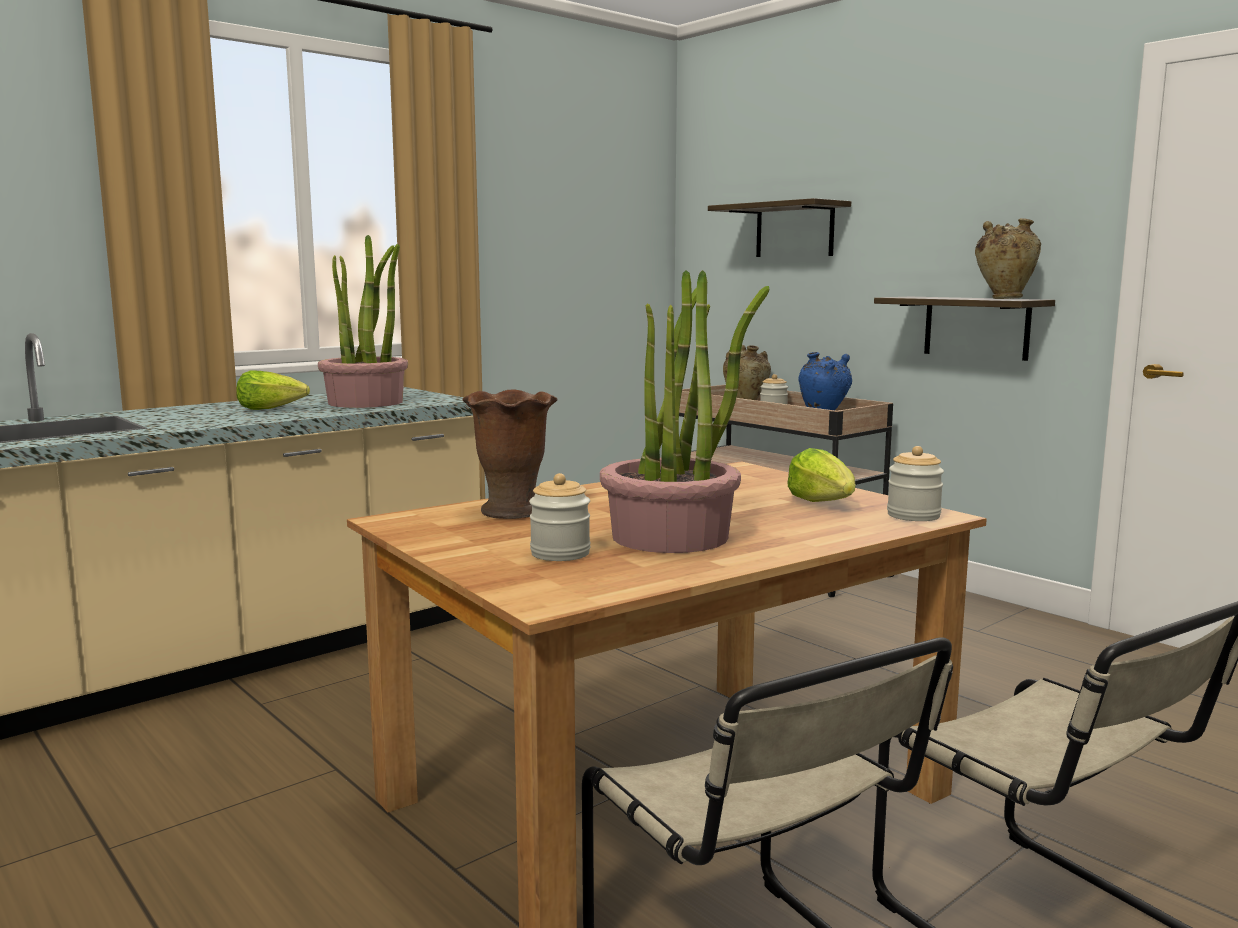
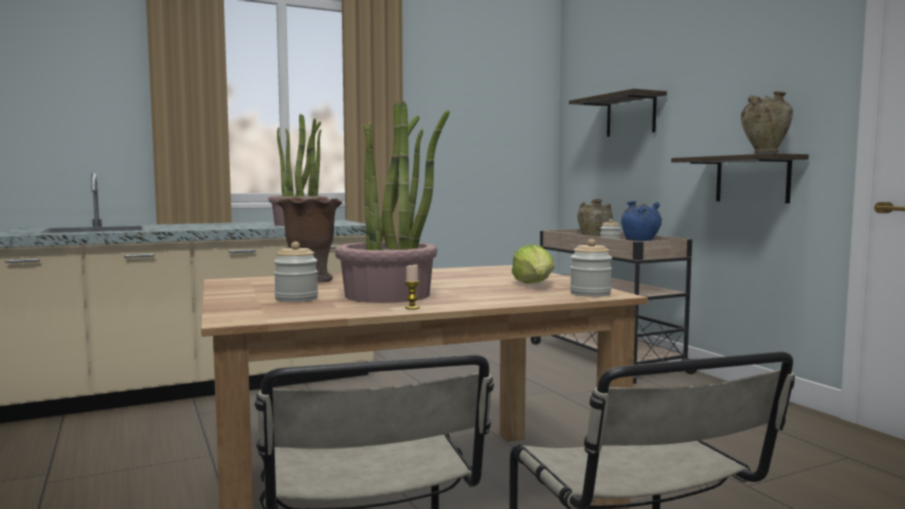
camera: 15 degrees right, 5 degrees down
lettuce [236,371,310,410] -> none
none -> candle [405,265,420,310]

